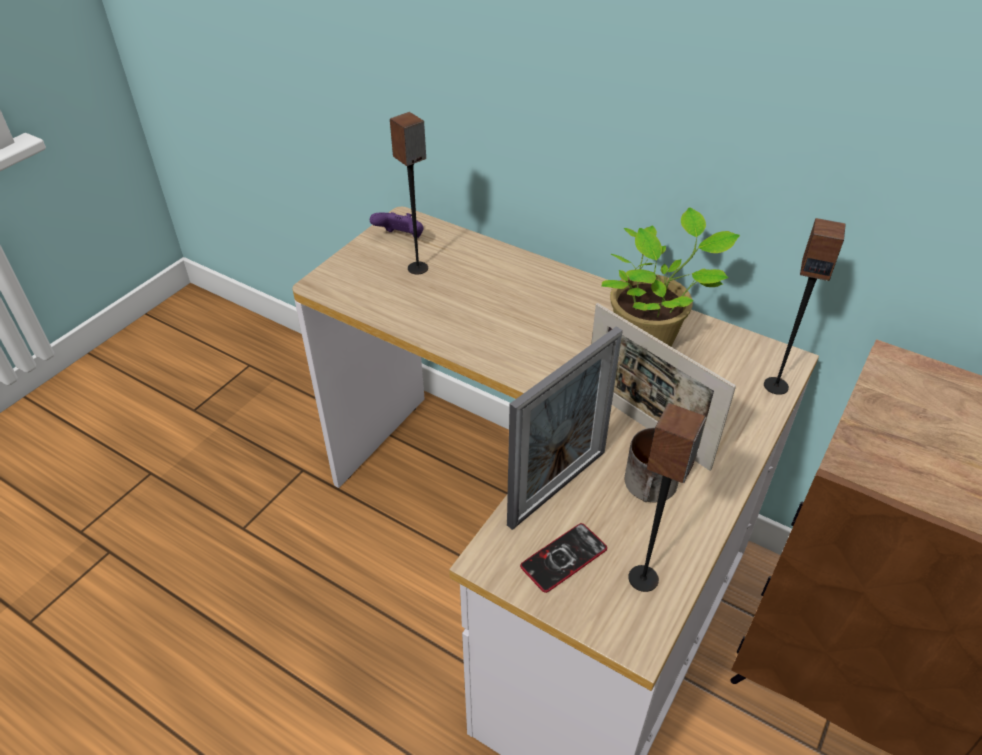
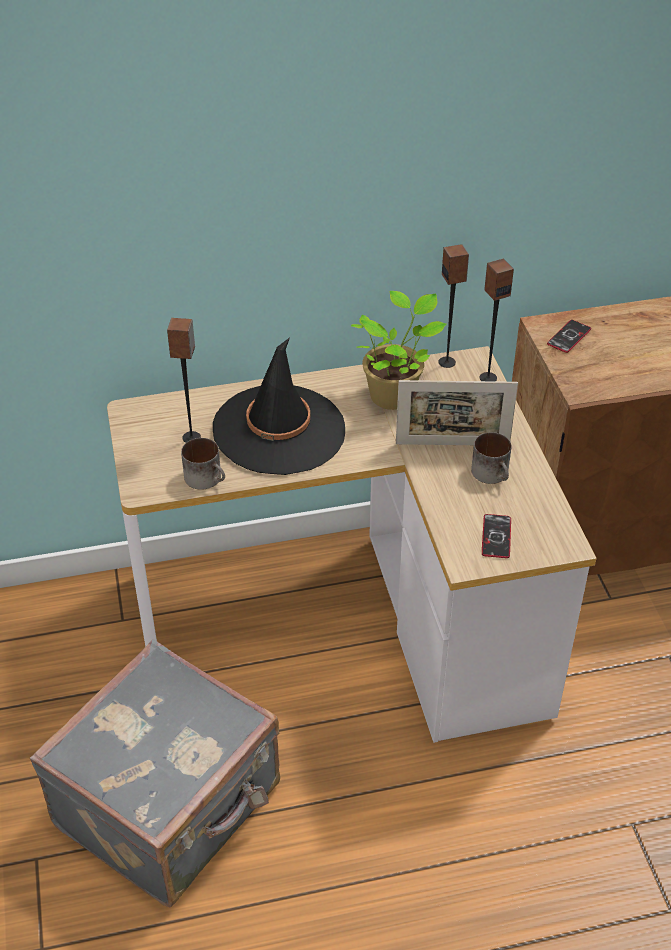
camera: 45 degrees left, 0 degrees up
purple game controller [370,212,423,238] -> none
picture frame [507,327,623,530] -> none
speaker [628,403,706,592] -> speaker moved to [438,244,469,368]
none -> grey suitcase [30,639,280,907]
none -> mug [181,438,225,490]
none -> black hat [213,338,345,475]
none -> phone [547,320,591,353]

